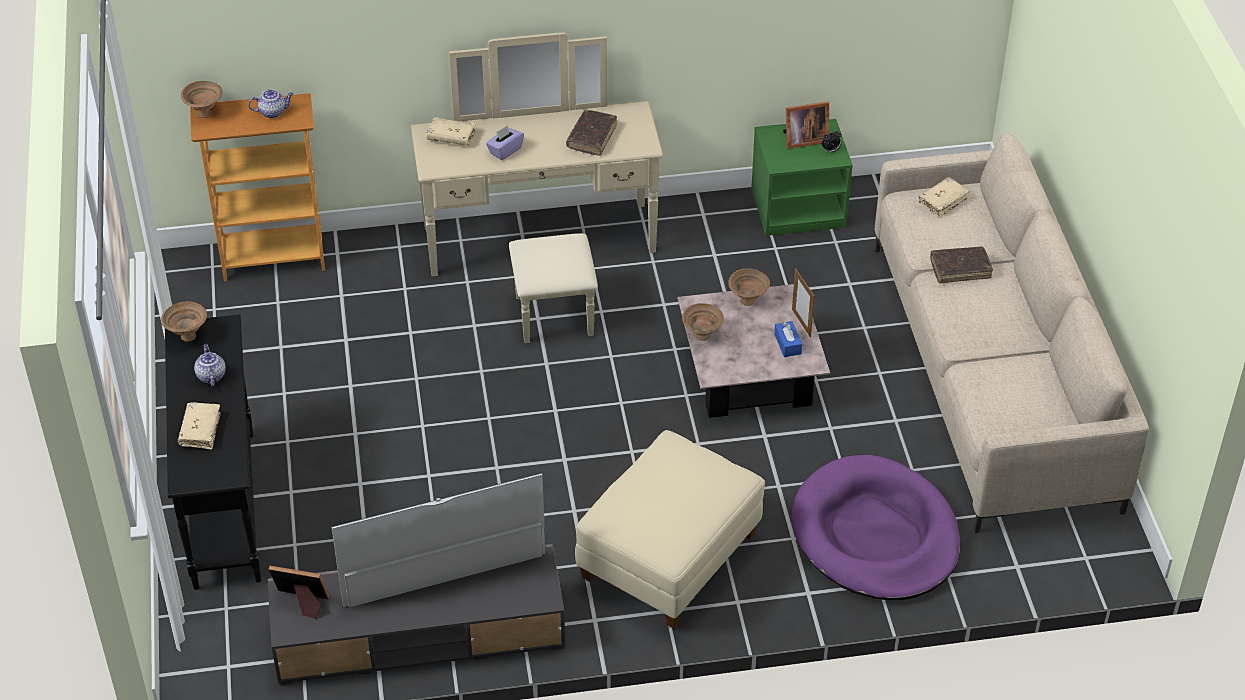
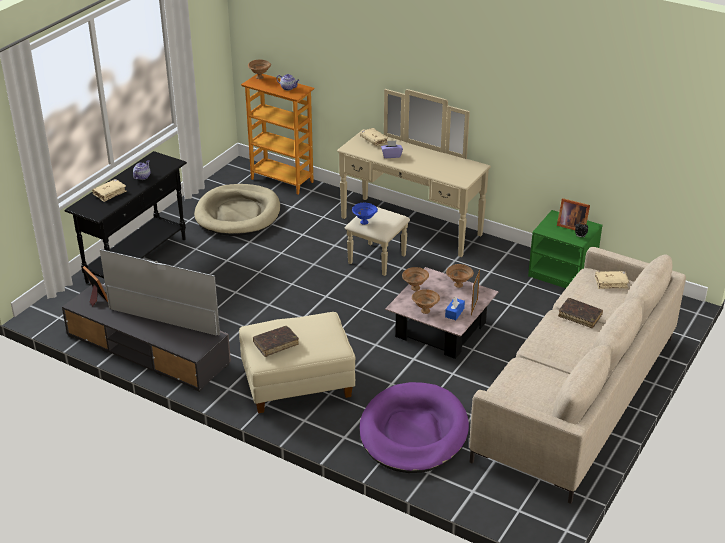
camera: 40 degrees right, 10 degrees down
brown bowl [161,301,207,342] -> brown bowl moved to [412,289,440,314]
brown book [566,110,617,156] -> brown book moved to [253,326,299,357]
none -> beige dog bed [194,184,280,236]
none -> blue bowl [352,203,378,225]

